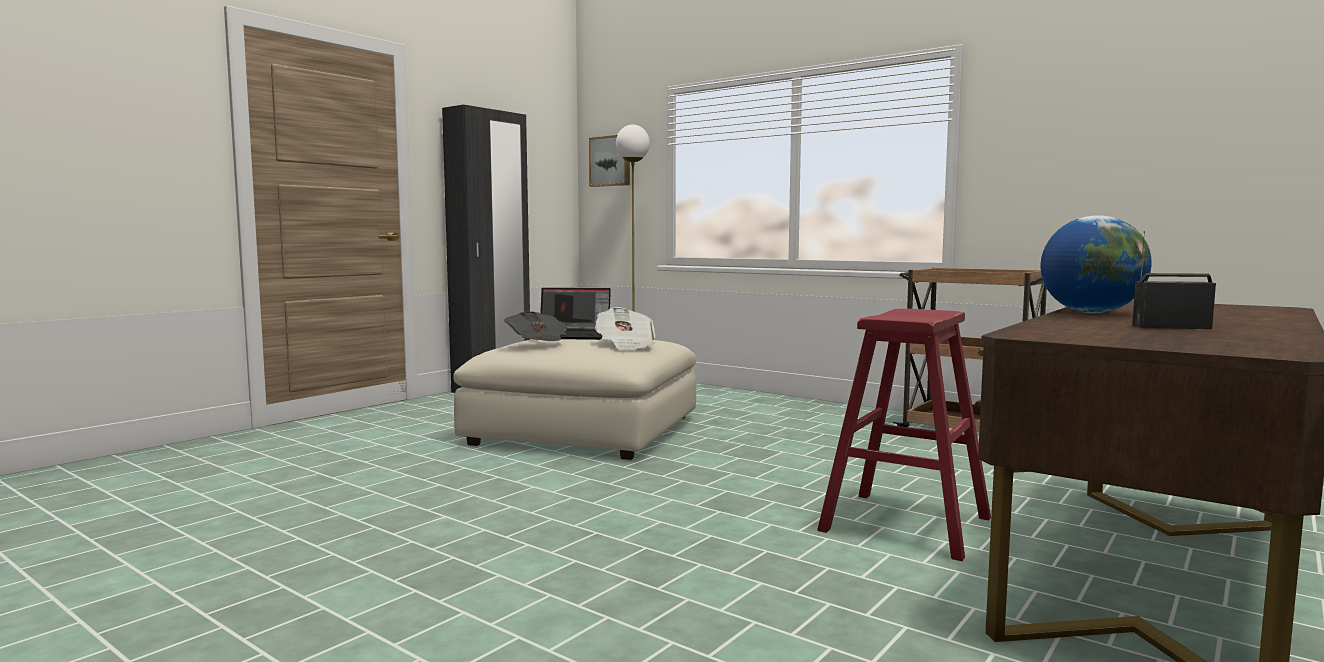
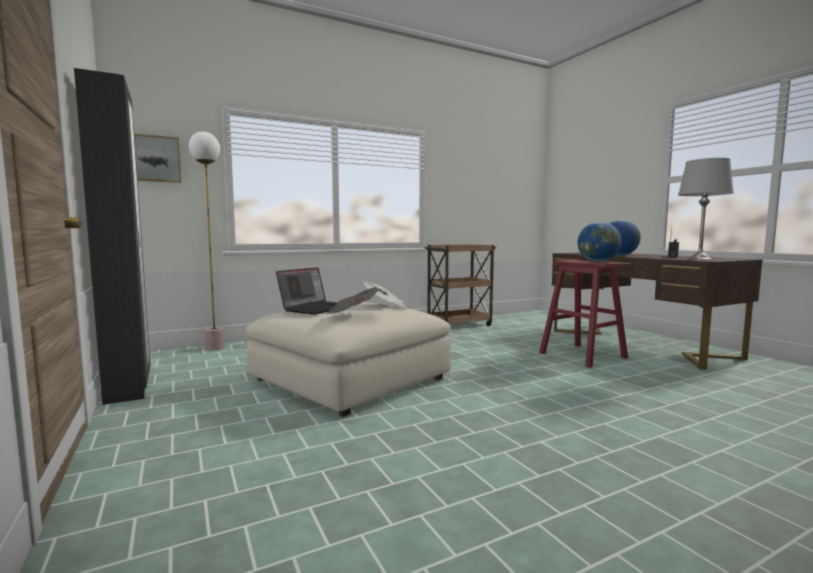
camera: 65 degrees left, 0 degrees up
none -> globe [578,222,621,262]
none -> grey table lamp [678,158,734,260]

